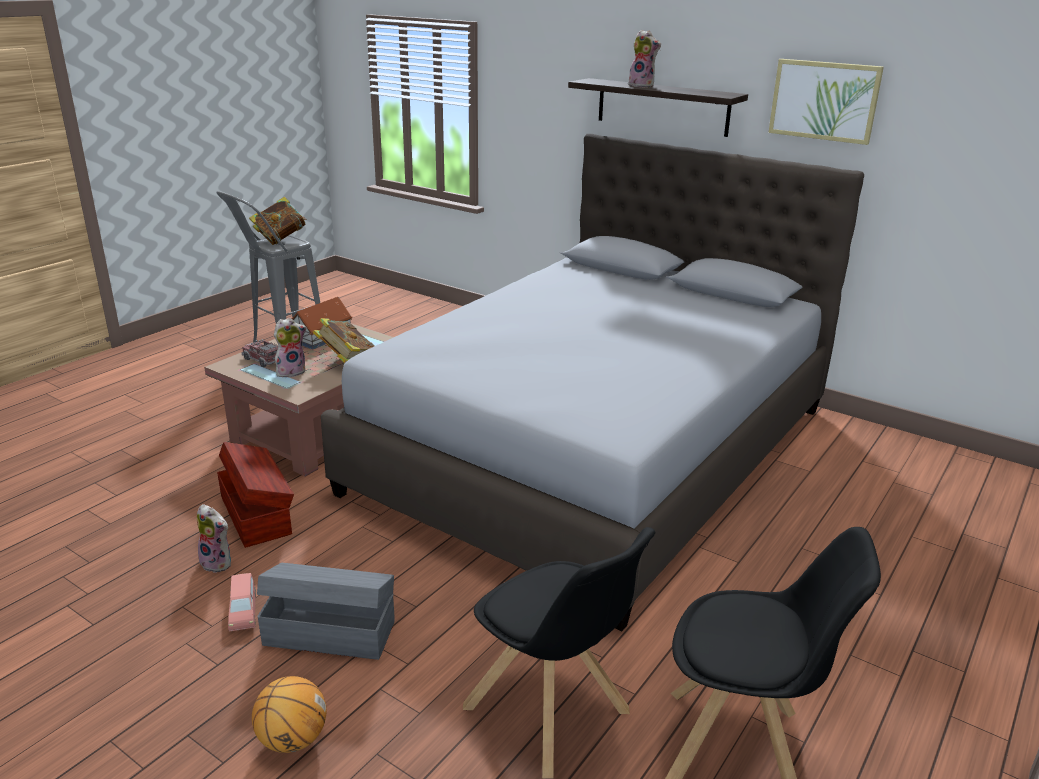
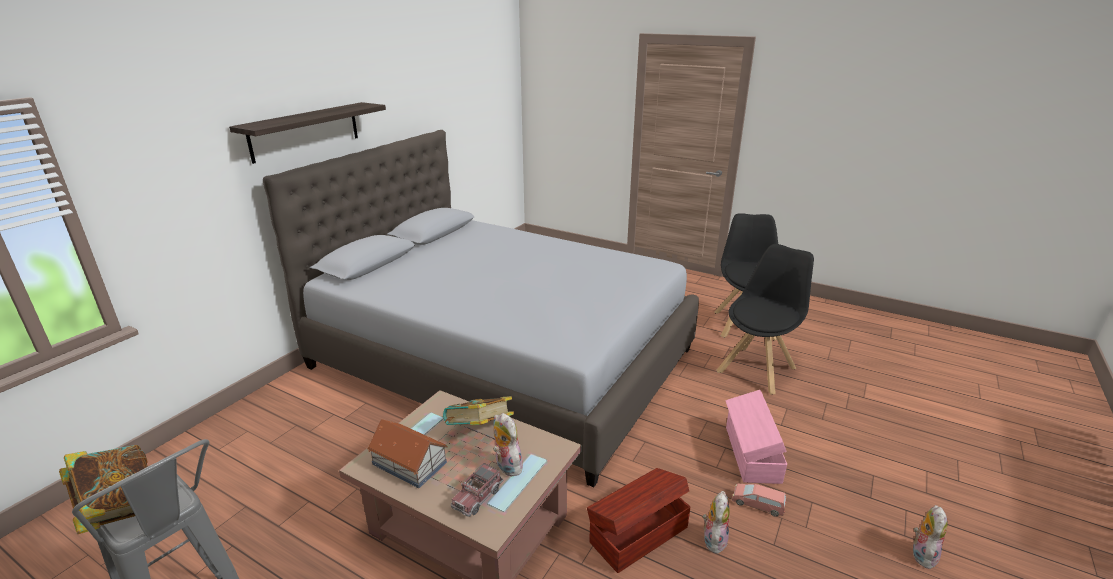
camera: 95 degrees left, 0 degrees up
pink toy car [228,573,256,632] -> pink toy car turned 135 degrees counterclockwise [732,484,786,517]
basketball [252,676,326,753] -> none
grey storage box [257,563,395,660] -> pink storage box [726,390,787,484]
plush toy [627,30,661,88] -> plush toy moved to [913,505,948,569]
picture [768,59,884,145] -> none

